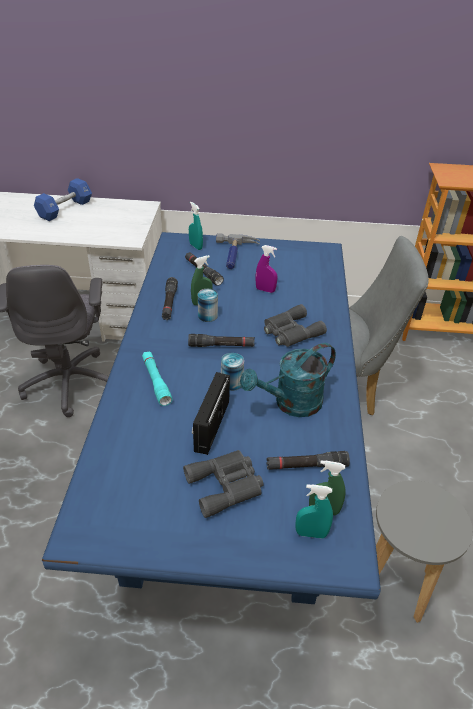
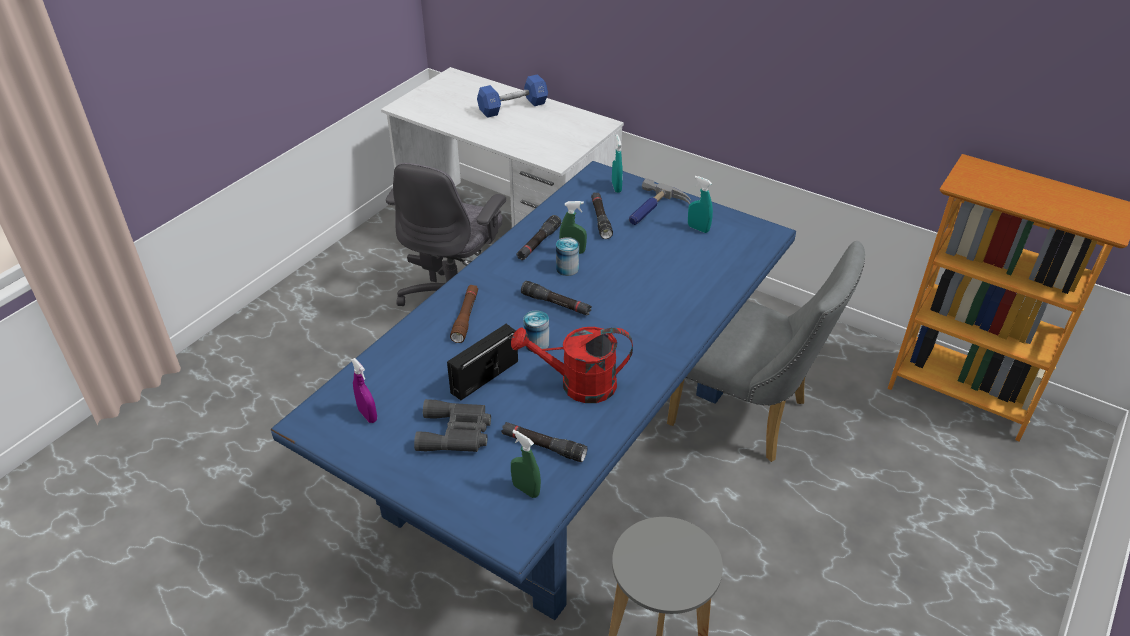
camera: 30 degrees right, 0 degrees up
turquoise flashlight [142,351,172,406] -> brown flashlight [450,285,478,343]
turquoise watering can [240,343,336,417] -> red watering can [511,327,633,403]
purple spray bottle [256,245,277,293] -> purple spray bottle moved to [351,358,377,423]
grey binoculars [264,304,327,347] -> none
turquoise spray bottle [295,484,333,539] -> turquoise spray bottle moved to [688,176,713,233]

